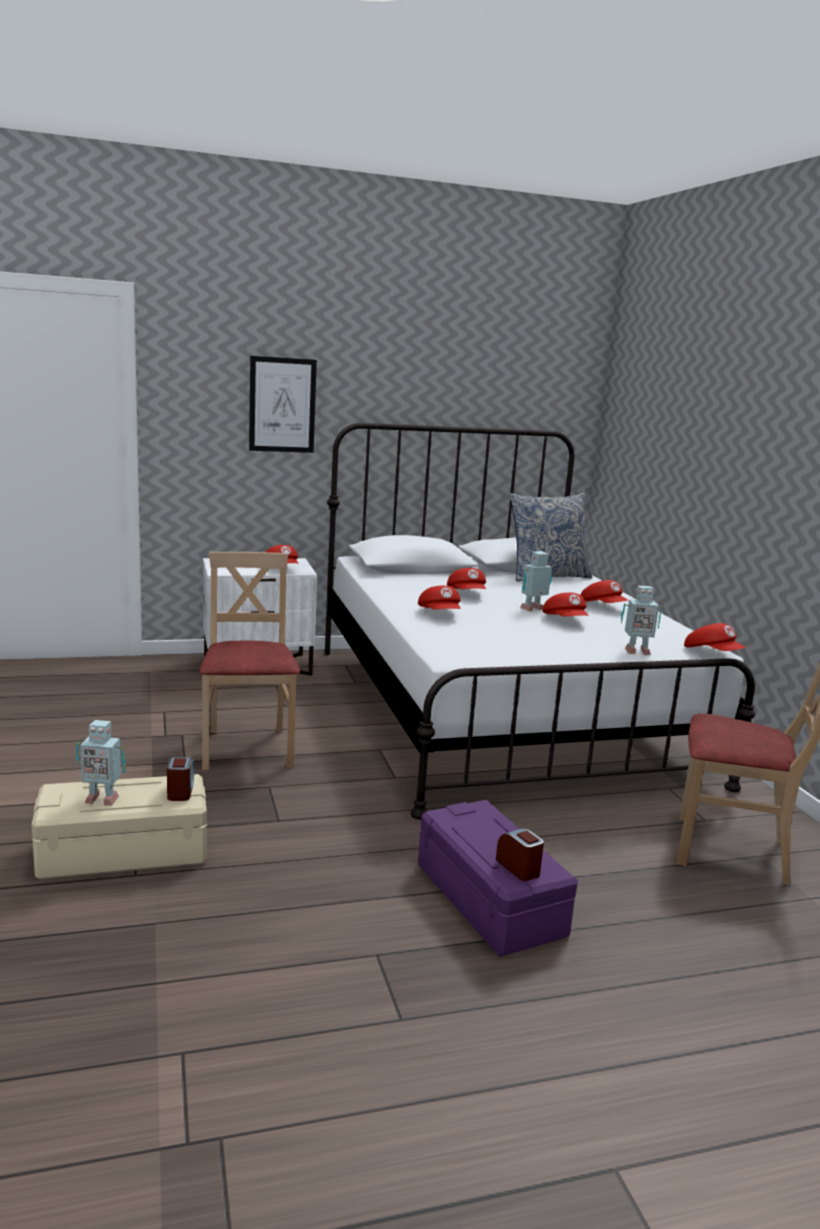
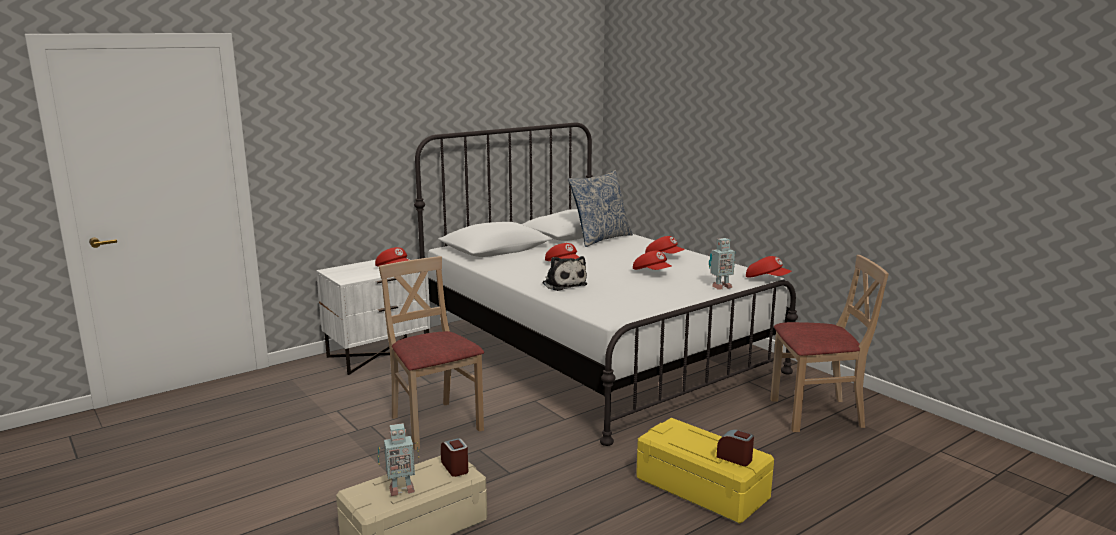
camera: 20 degrees left, 0 degrees up
picture [249,356,317,453] -> none
red cap [418,586,461,610] -> plush toy [542,256,587,291]
purple storage box [418,800,578,957] -> yellow storage box [636,418,774,524]
toy robot [520,551,552,611] -> none

